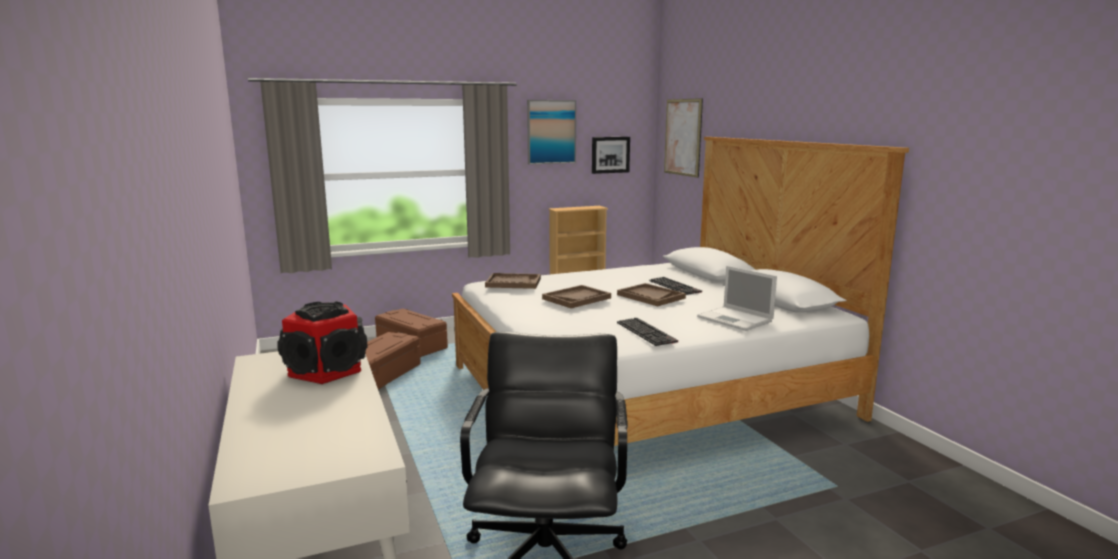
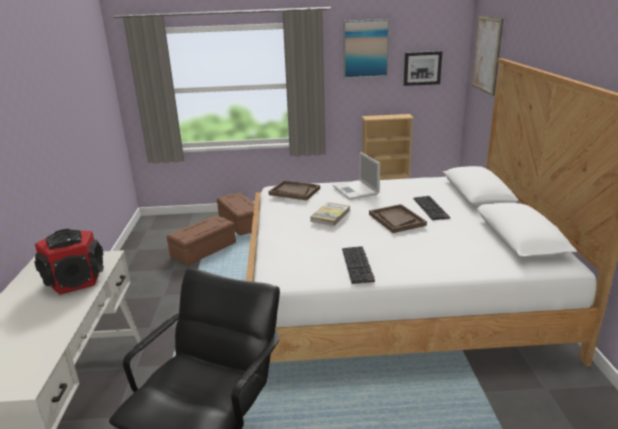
camera: 20 degrees right, 10 degrees up
brown tray [542,285,611,308] -> book [310,202,350,226]
laptop [697,266,777,331] -> laptop moved to [333,152,380,200]

